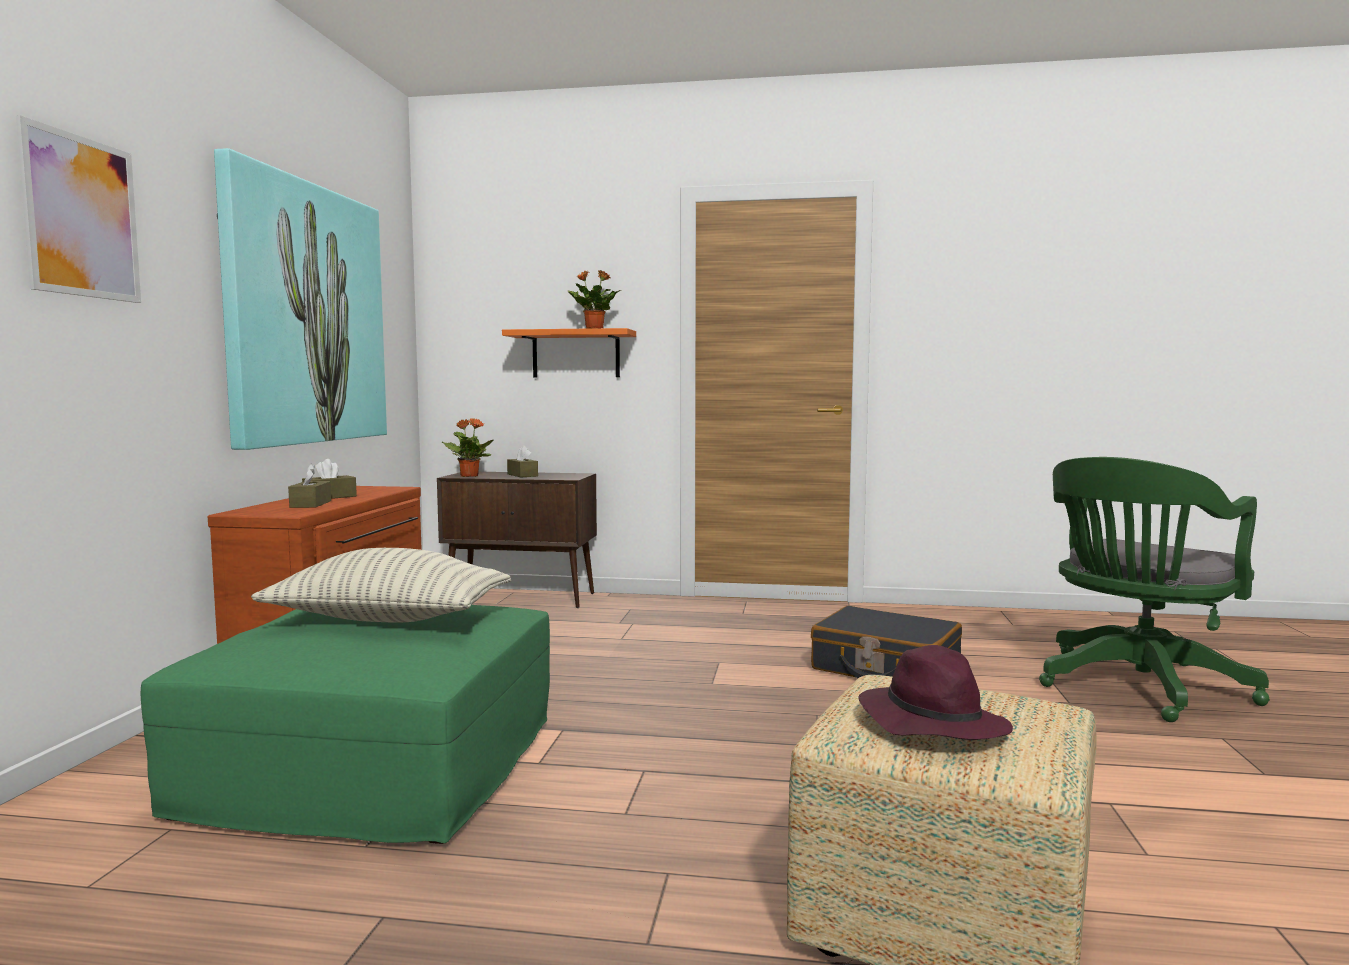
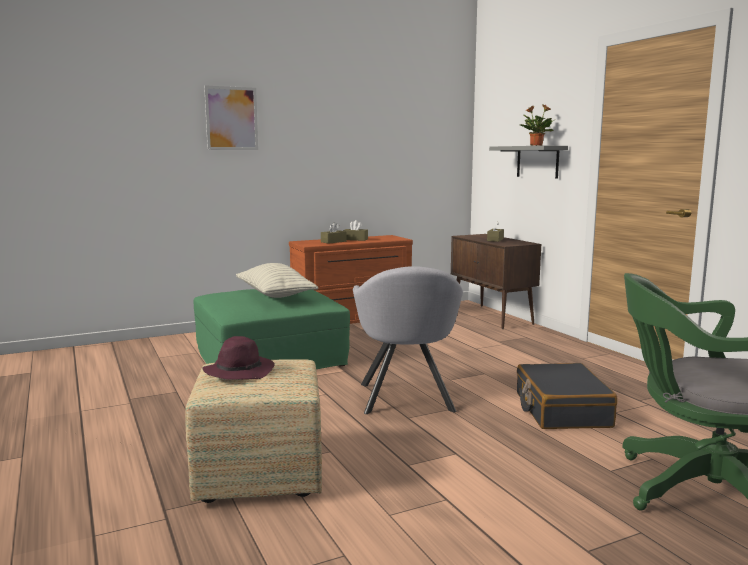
camera: 55 degrees right, 5 degrees up
picture [214,148,387,450] -> none
potted plant [442,418,493,477] -> none
orange shelf [502,328,636,378] -> grey shelf [489,146,568,179]
none -> grey armchair [353,266,463,414]

